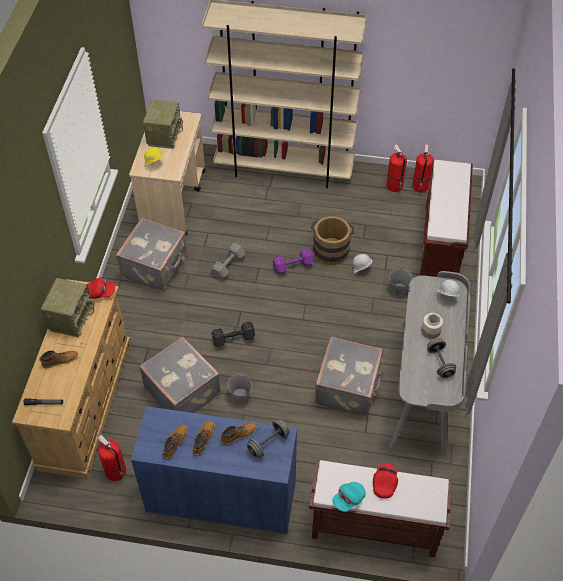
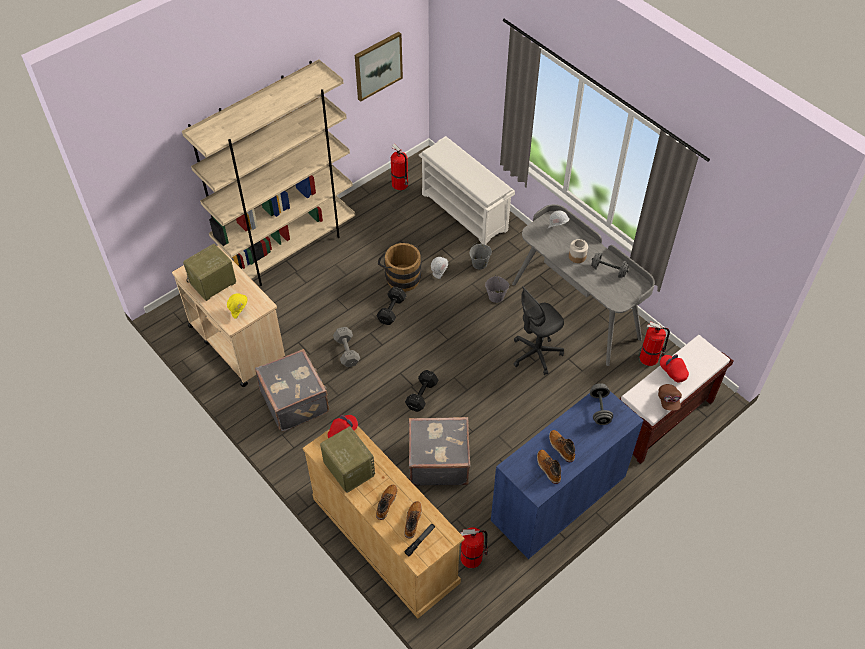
camera: 50 degrees left, 0 degrees up
radio [143,99,183,149] -> radio turned 90 degrees counterclockwise [183,244,236,301]
boot [220,423,257,445] -> boot moved to [404,501,422,539]
grey bucket [227,374,252,404] -> grey bucket moved to [485,274,509,303]
purple dumbbell [273,248,314,274] -> black dumbbell [377,287,407,325]
grey suitcase [315,337,383,417] -> grey office chair [513,286,564,375]
turquoise cap [332,482,366,512] -> brown cap [658,384,682,411]
fire extinguisher [386,144,407,192] -> fire extinguisher moved to [639,321,670,366]
brown bench [420,160,473,277] -> white shoe rack [419,136,515,245]
none -> picture [355,32,403,102]

